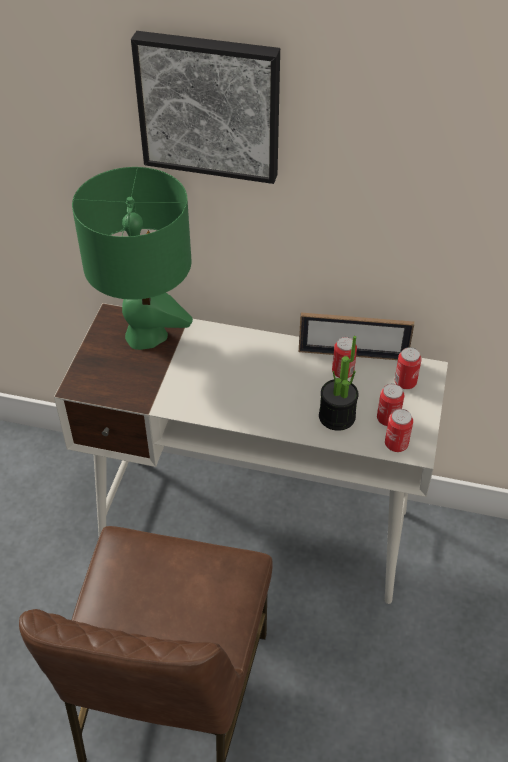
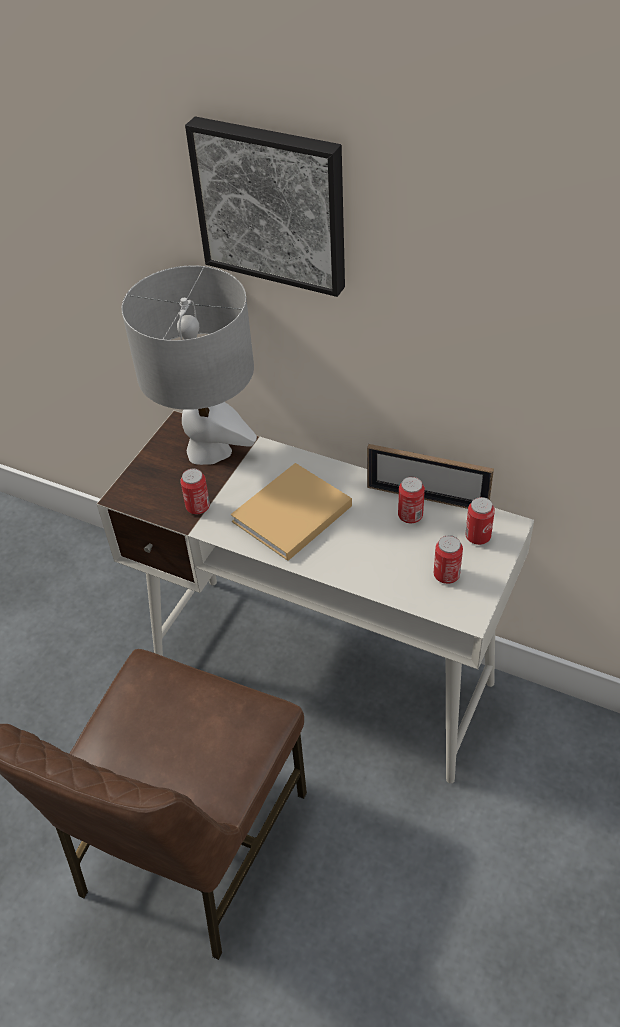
camera: 15 degrees right, 0 degrees up
green table lamp [72,167,193,350] -> grey table lamp [122,265,257,465]
potted plant [319,336,359,431] -> none
can [385,409,413,452] -> can moved to [180,468,210,514]
none -> beige book [231,463,352,561]

